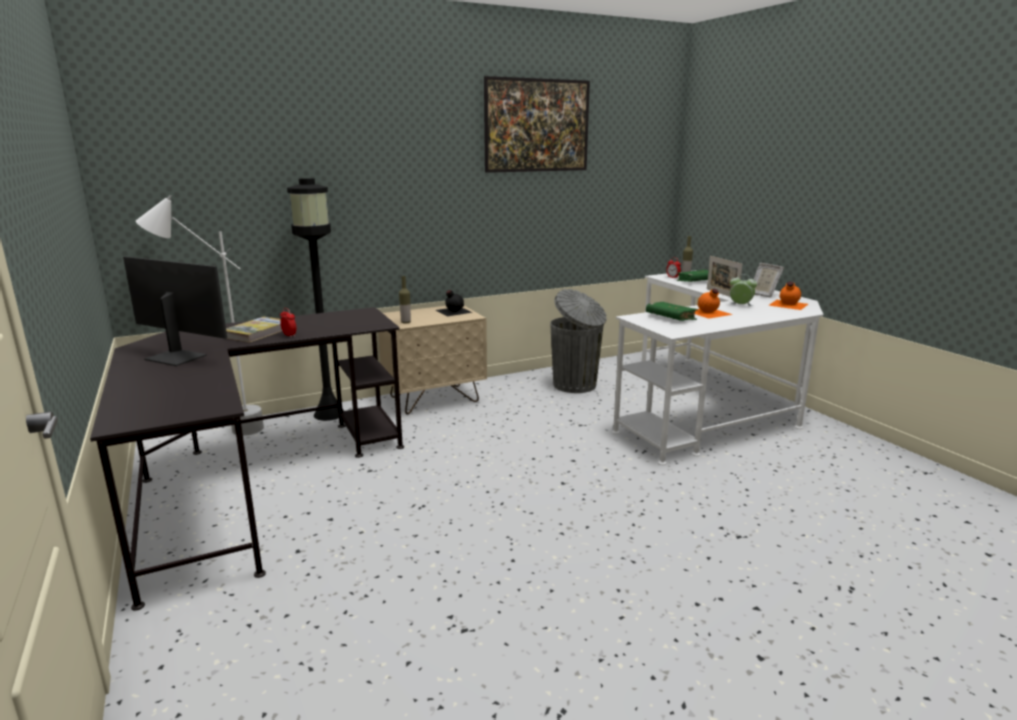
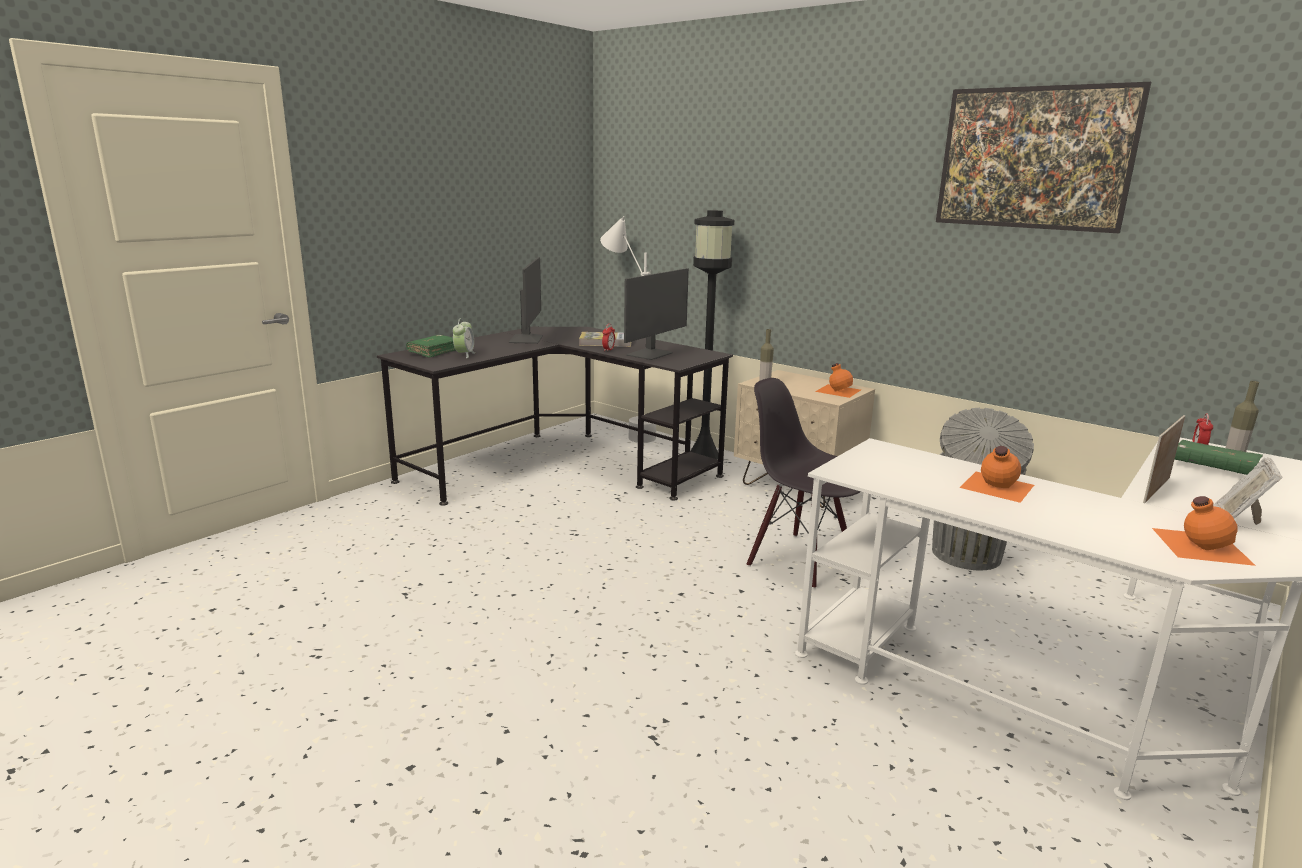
camera: 65 degrees right, 0 degrees up
black bottle [435,290,473,316] -> orange bottle [815,363,861,398]
green book [646,302,698,321] -> green book moved to [406,335,455,358]
alarm clock [730,274,757,306] -> alarm clock moved to [453,318,475,358]
none -> monitor [624,268,689,360]
none -> black chair [747,378,860,589]

